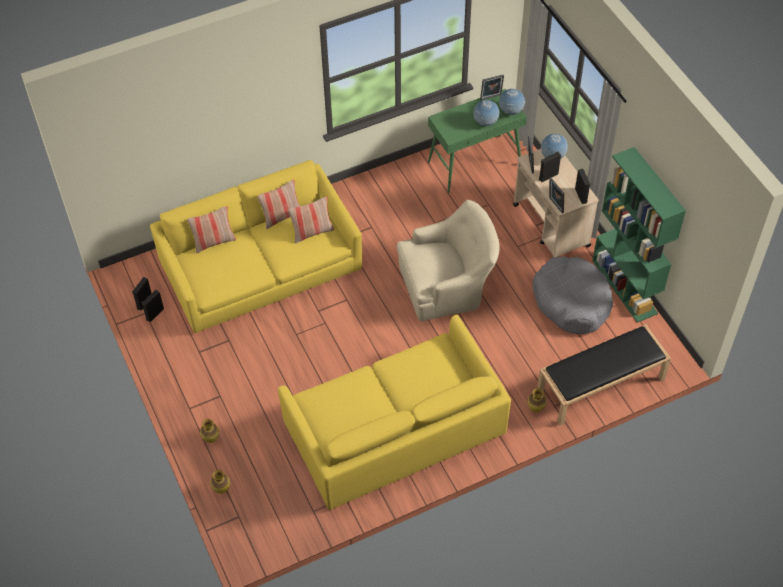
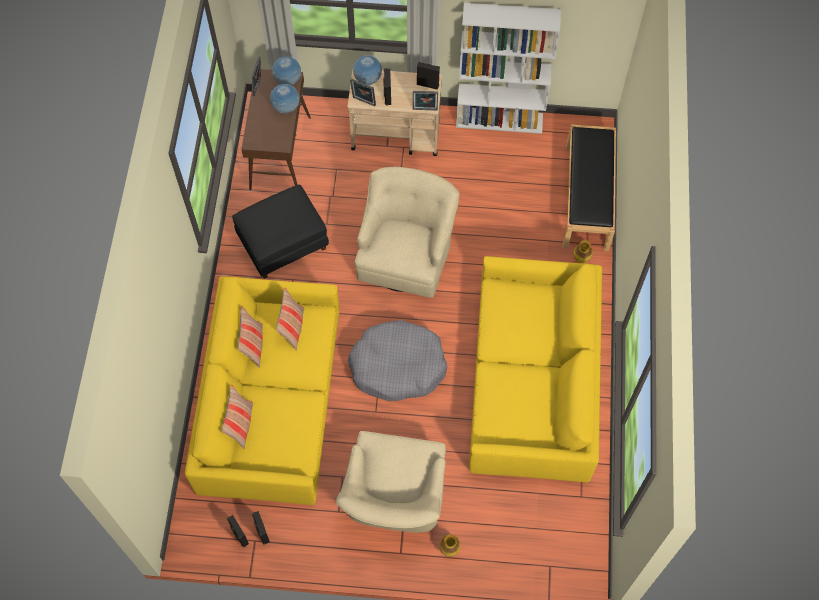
camera: 60 degrees left, 10 degrees up
vase [210,470,230,494] -> none
green console table [428,89,527,193] -> brown console table [241,69,311,190]
grey dog bed [533,256,613,334] -> grey dog bed moved to [348,320,447,401]
green bookcase [592,147,686,323] -> white bookcase [456,3,561,134]
none -> black ottoman [232,184,329,279]
none -> beige armchair [336,431,446,533]

